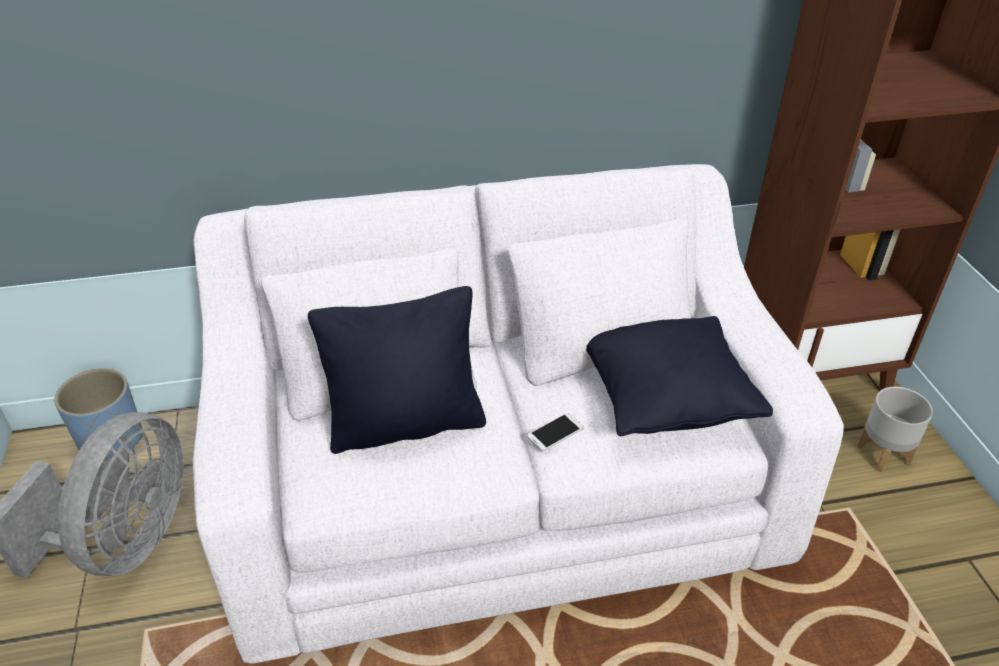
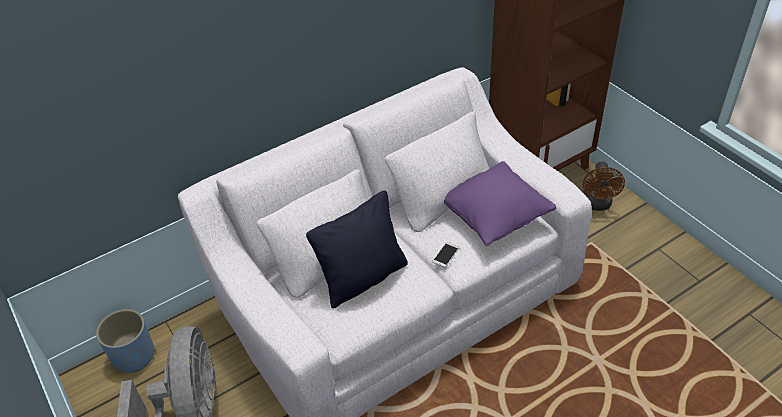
camera: 20 degrees left, 5 degrees up
black pillow [586,316,773,436] -> purple pillow [444,161,556,246]
grey planter [857,387,933,472] -> brown fan [583,161,625,211]

